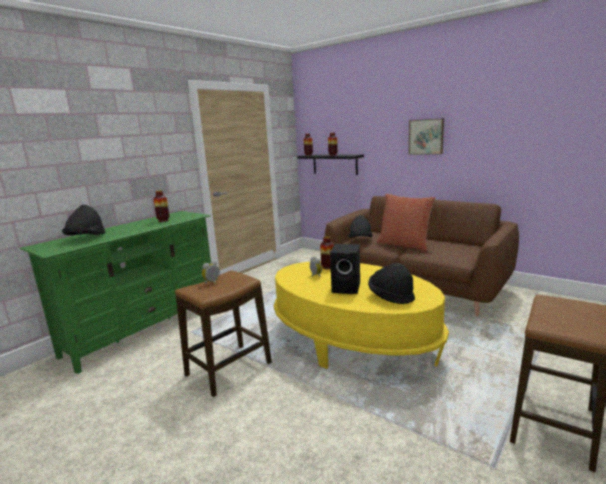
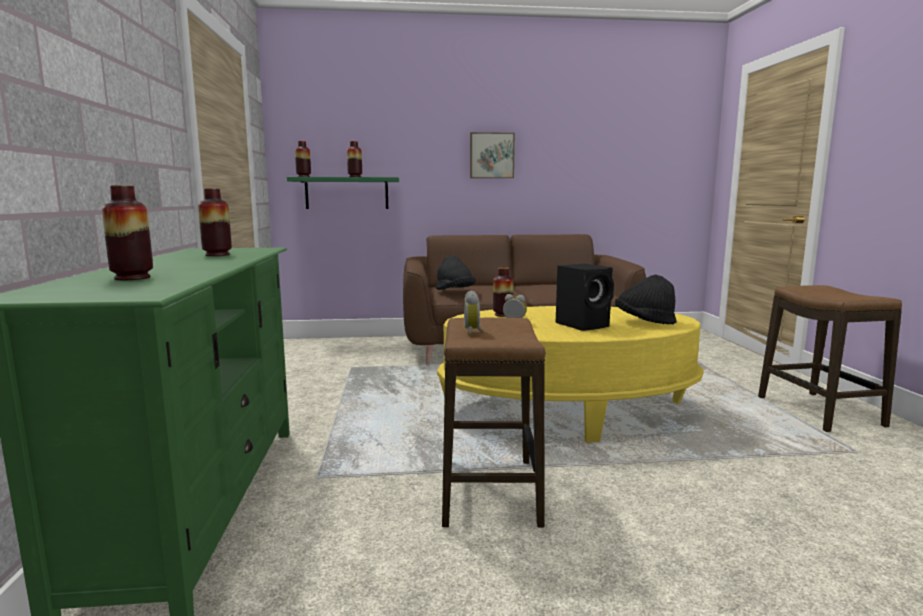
camera: 45 degrees left, 5 degrees down
black hat [62,205,105,235] -> vase [102,185,153,280]
black shelf [297,154,364,175] -> green shelf [287,177,399,209]
pillow [377,194,435,252] -> none

